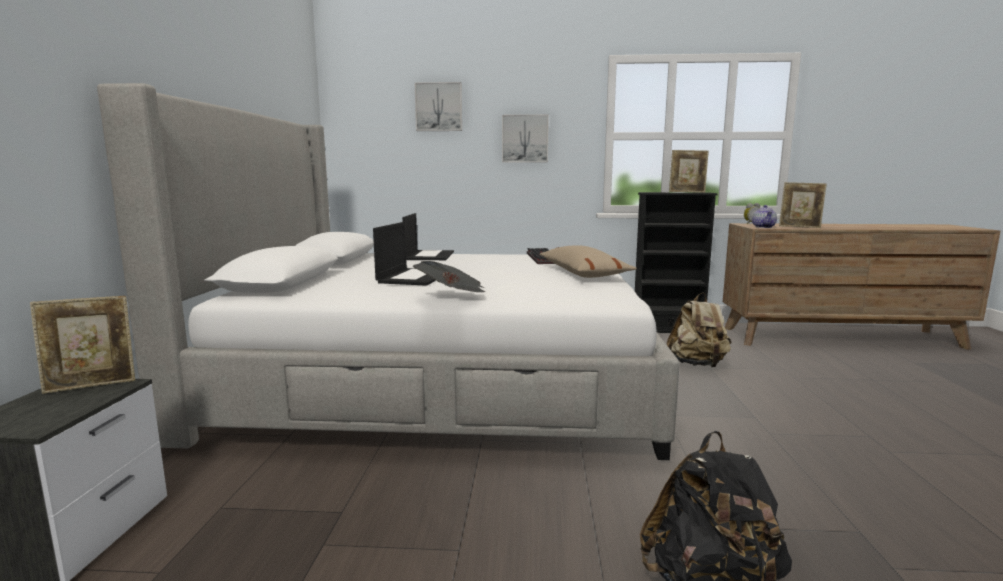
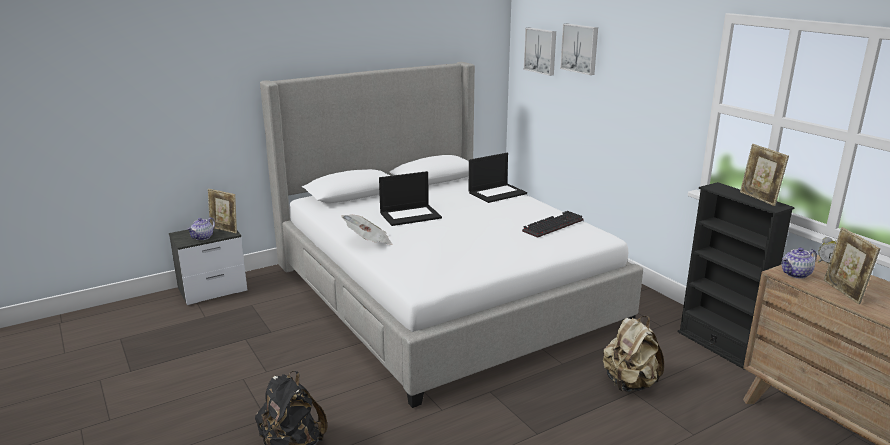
camera: 55 degrees right, 10 degrees up
picture [502,114,549,163] -> picture moved to [524,27,556,76]
beige pillow [540,245,637,278] -> none
none -> teapot [187,217,215,240]

